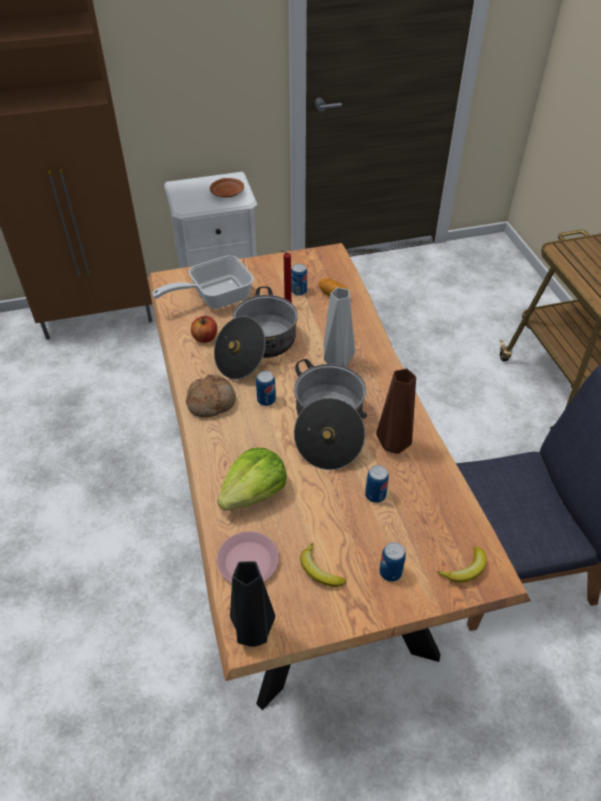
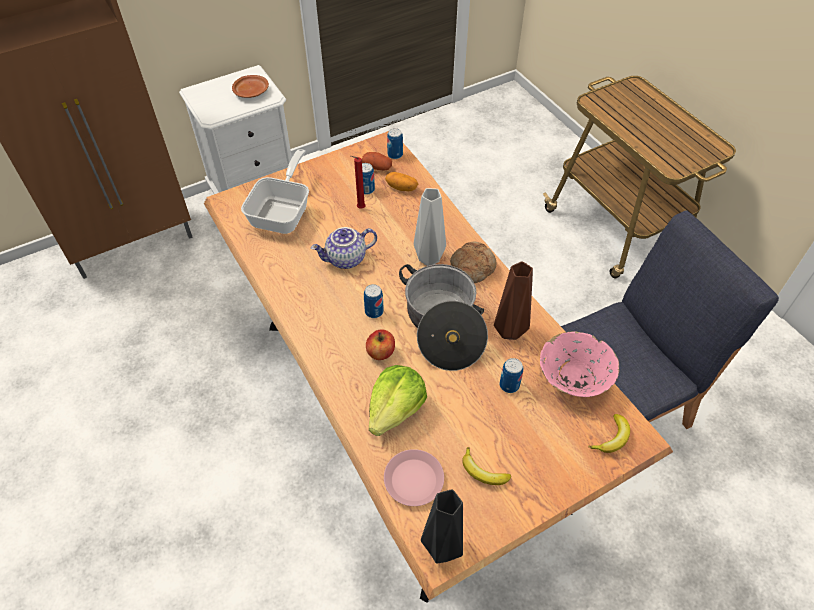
camera: 15 degrees left, 5 degrees up
frying pan [152,256,254,309] -> frying pan turned 150 degrees clockwise [241,149,309,234]
bread [186,374,236,417] -> bread moved to [450,242,496,283]
apple [191,316,217,343] -> apple moved to [366,329,395,360]
cooking pot [214,286,298,380] -> teapot [311,227,377,269]
can [379,542,406,582] -> can moved to [387,128,403,159]
none -> potato [362,152,392,170]
none -> pink bowl [540,331,619,397]

